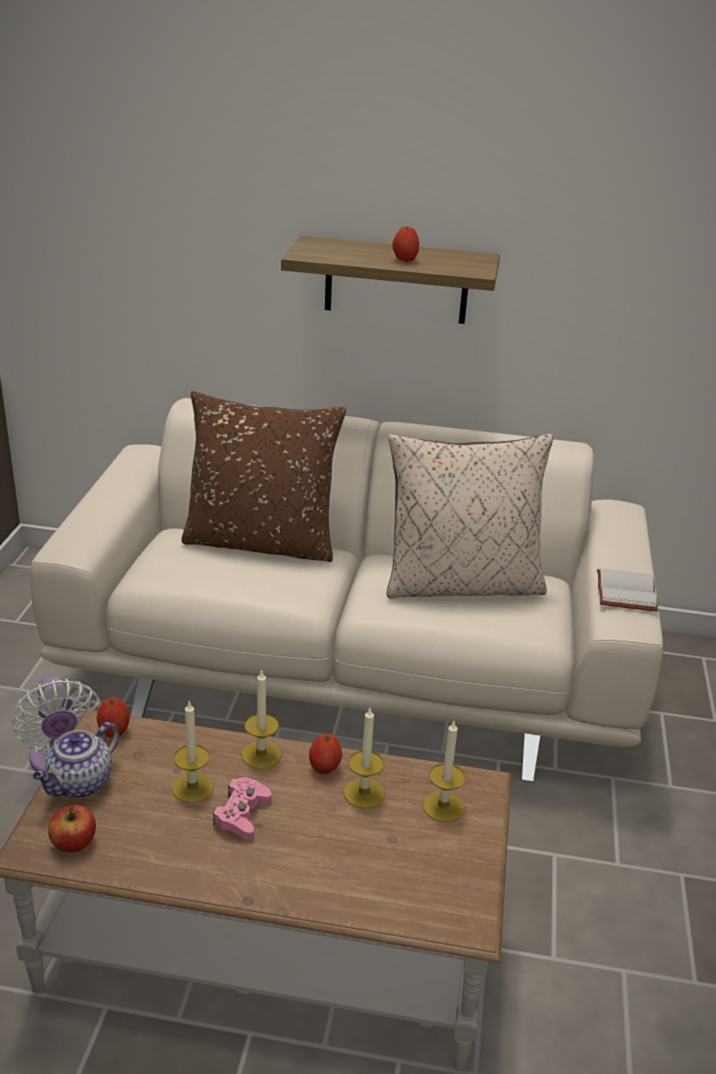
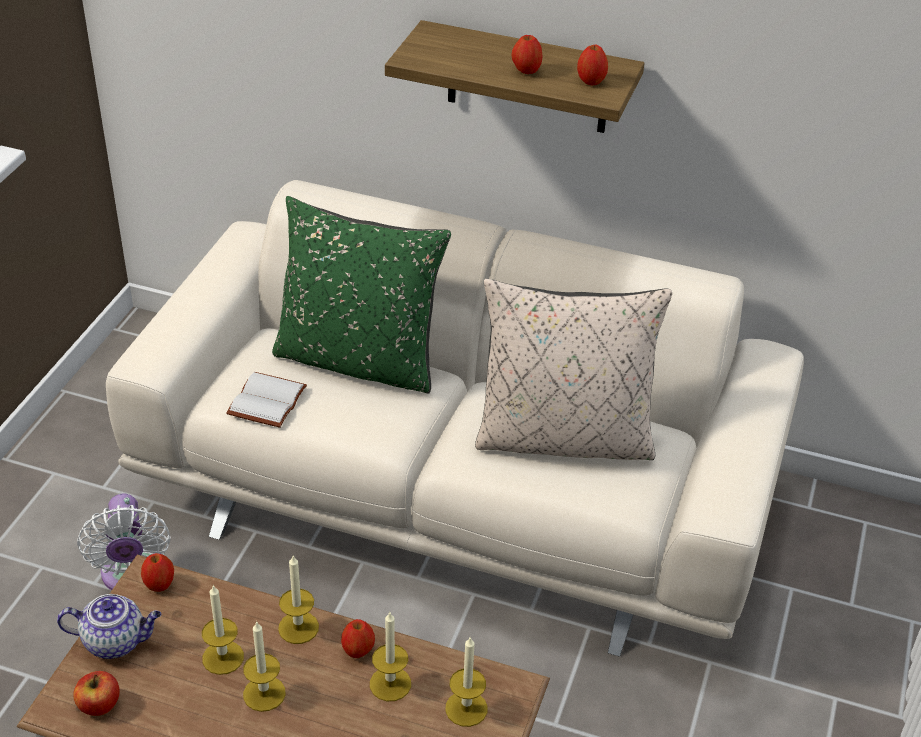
camera: 10 degrees right, 10 degrees up
teapot [33,722,119,798] -> teapot turned 135 degrees counterclockwise [57,594,161,659]
brown pillow [181,391,346,562] -> green pillow [272,196,451,393]
pink game controller [213,778,271,840] -> candle [243,621,286,712]
white book [597,568,658,611] -> white book moved to [226,372,307,428]
none -> apple [577,45,608,85]

